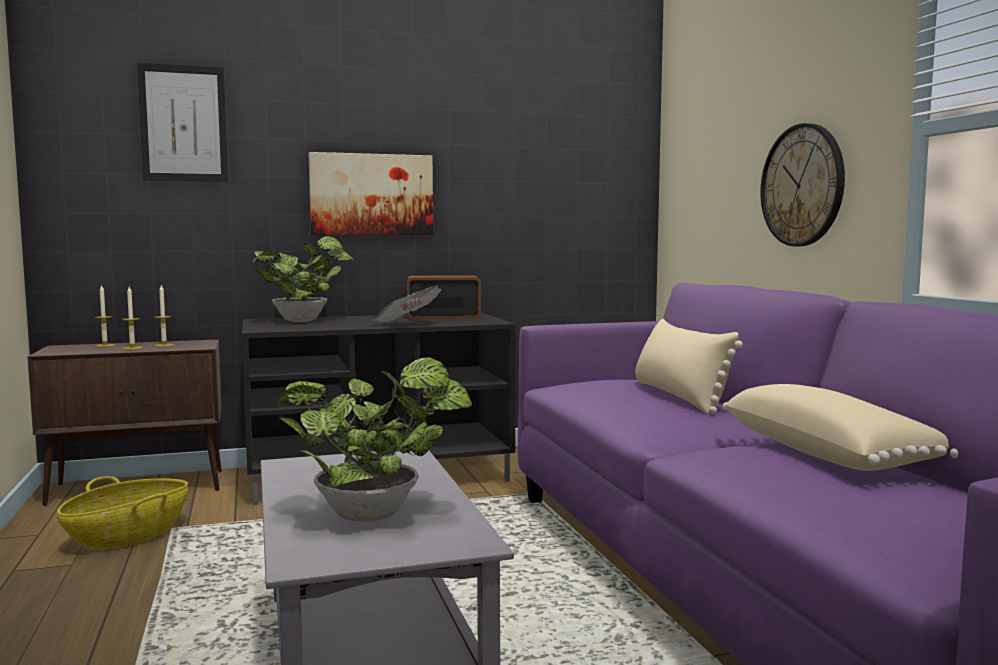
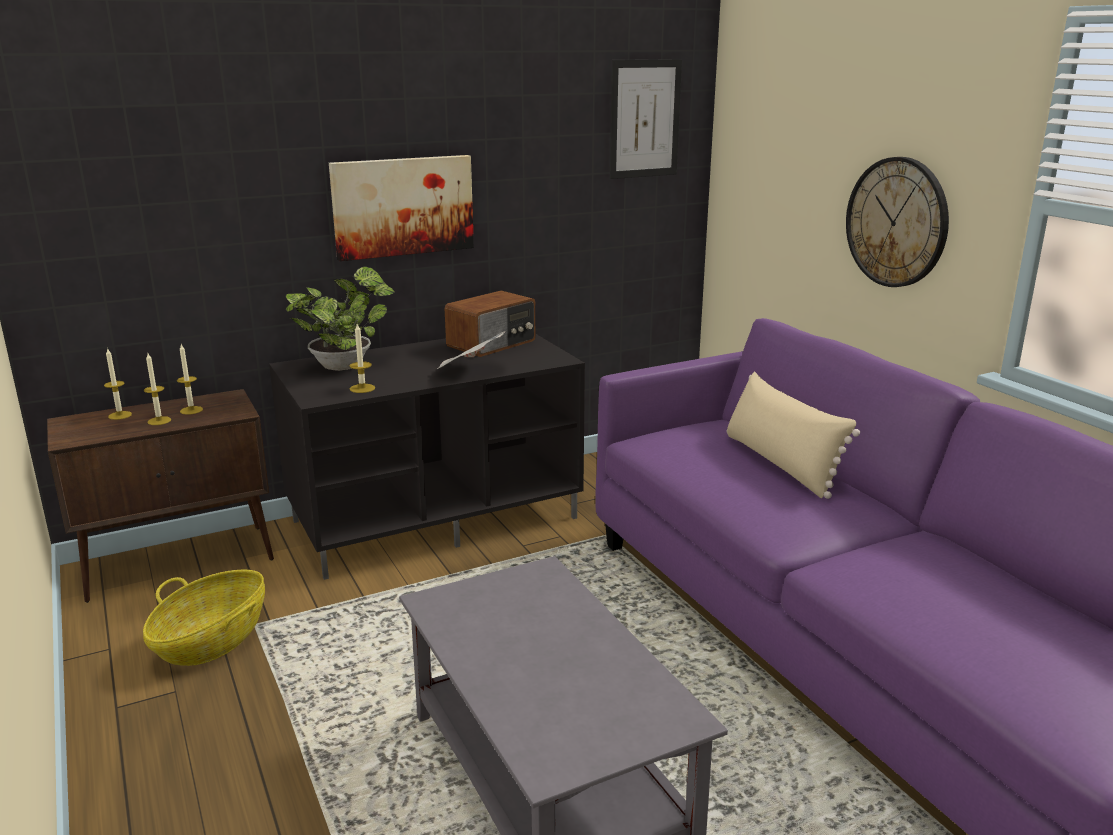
camera: 10 degrees left, 15 degrees up
picture [137,63,228,182] -> picture moved to [610,59,682,179]
potted plant [276,357,472,522] -> none
radio [407,275,481,319] -> radio turned 150 degrees clockwise [444,290,536,357]
beige pillow [723,384,958,471] -> none
none -> candle [350,324,375,393]

